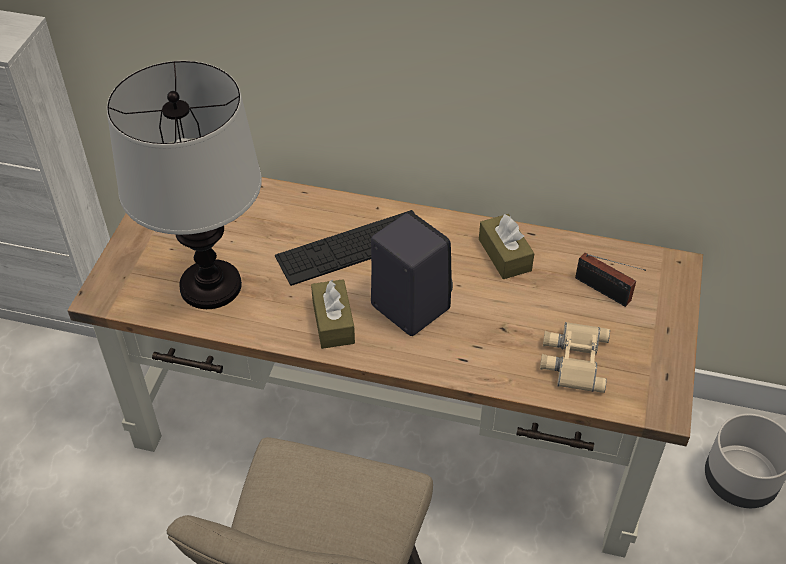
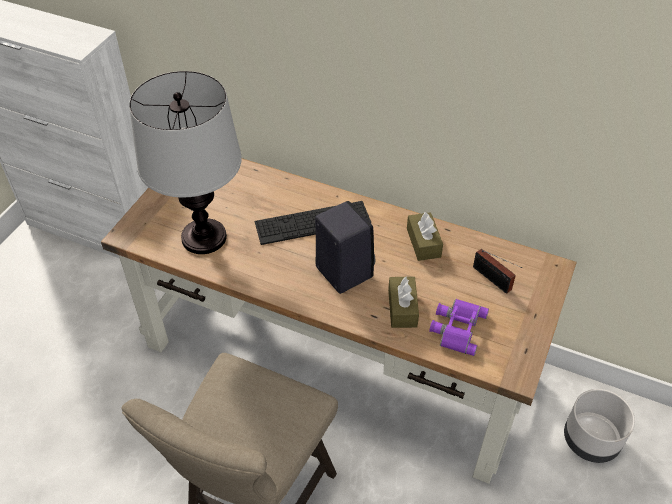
camera: 10 degrees right, 0 degrees up
brown tissue box [311,279,355,349] -> brown tissue box moved to [388,277,419,328]
beige binoculars [540,322,610,393] -> purple binoculars [429,299,489,356]

